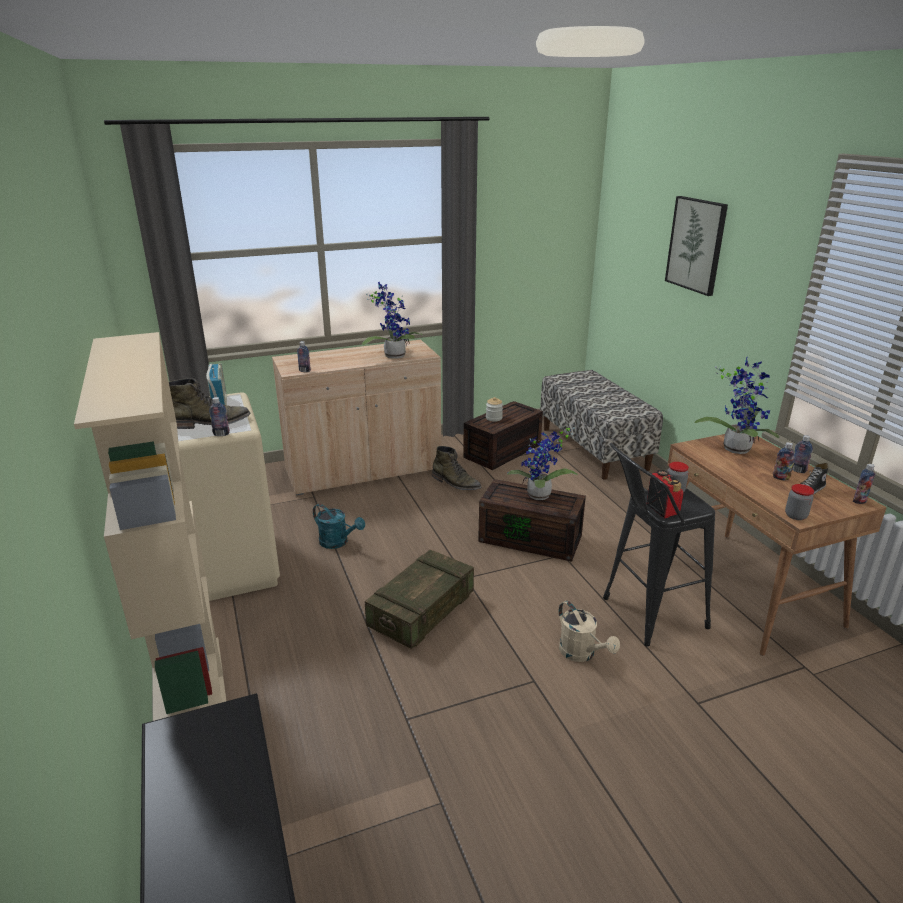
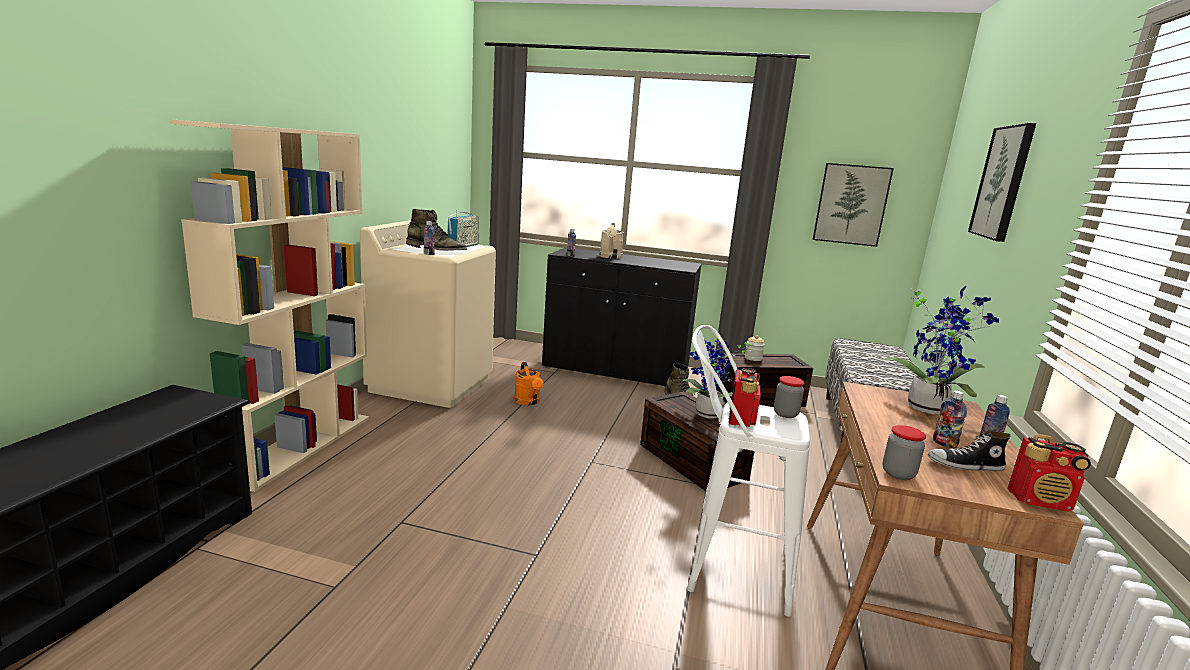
camera: 35 degrees right, 10 degrees down
beige cabinet [272,340,441,496] -> black cabinet [542,247,702,386]
turquoise watering can [313,504,365,549] -> orange watering can [514,362,544,405]
potted plant [362,282,424,359] -> none
crate [365,549,474,649] -> none
beige watering can [558,601,620,662] -> beige watering can moved to [600,223,624,259]
black stool [603,443,715,646] -> white stool [687,325,810,617]
bottle [853,464,876,504] -> radio [1007,434,1091,512]
none -> picture [813,163,894,247]

